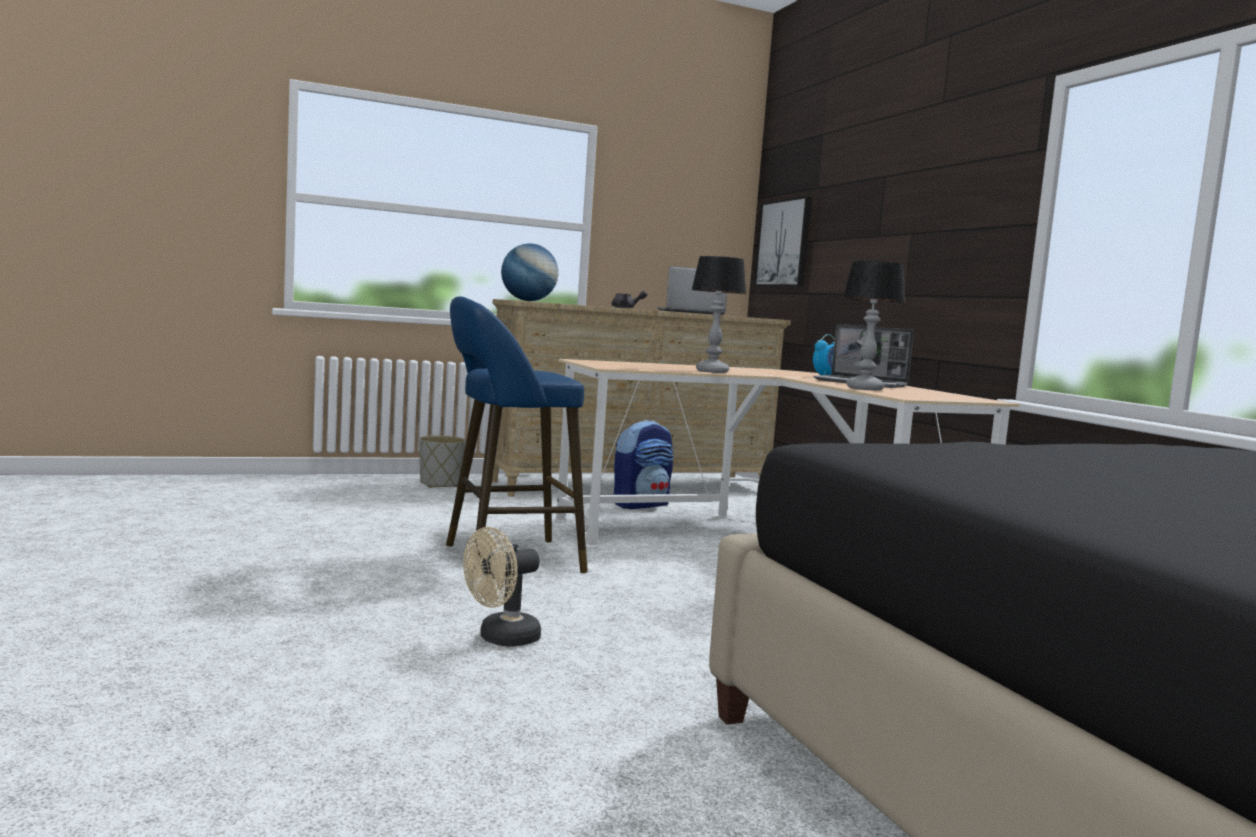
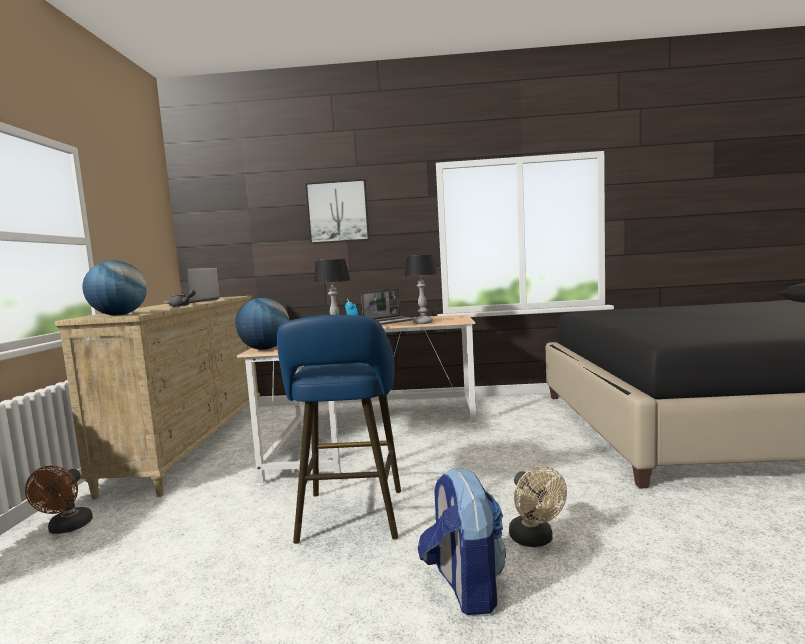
camera: 65 degrees left, 0 degrees up
grey planter [420,436,466,488] -> brown fan [25,466,93,534]
backpack [614,420,674,509] -> backpack moved to [418,468,506,615]
picture [754,196,812,287] -> picture moved to [305,179,370,244]
none -> globe [235,298,289,350]

